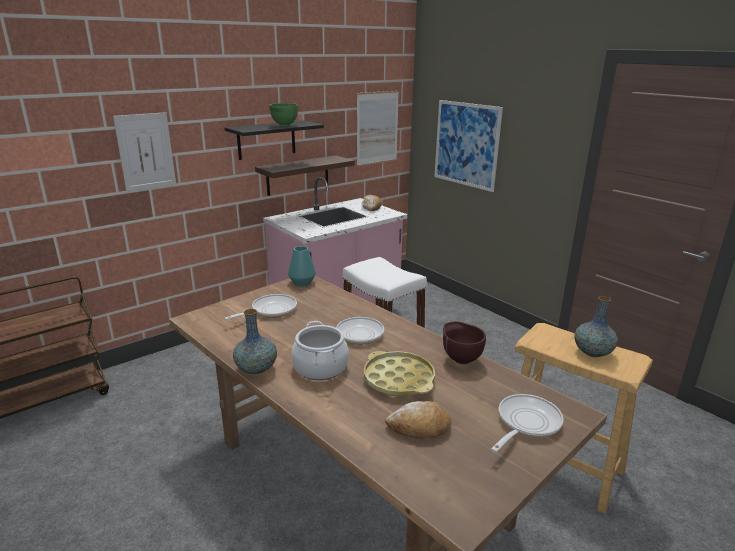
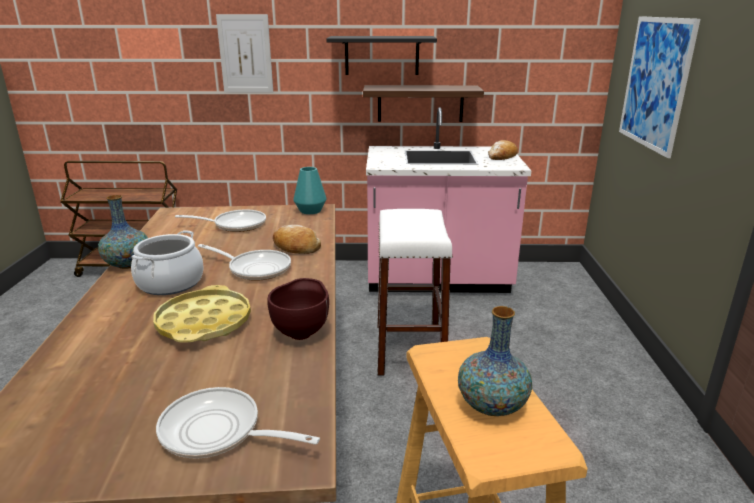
camera: 40 degrees right, 0 degrees up
green bowl [269,103,298,127] -> none
picture [357,91,399,167] -> none
bread [385,401,451,438] -> bread moved to [273,225,321,254]
frying pan [491,394,564,452] -> frying pan turned 150 degrees counterclockwise [156,387,320,459]

